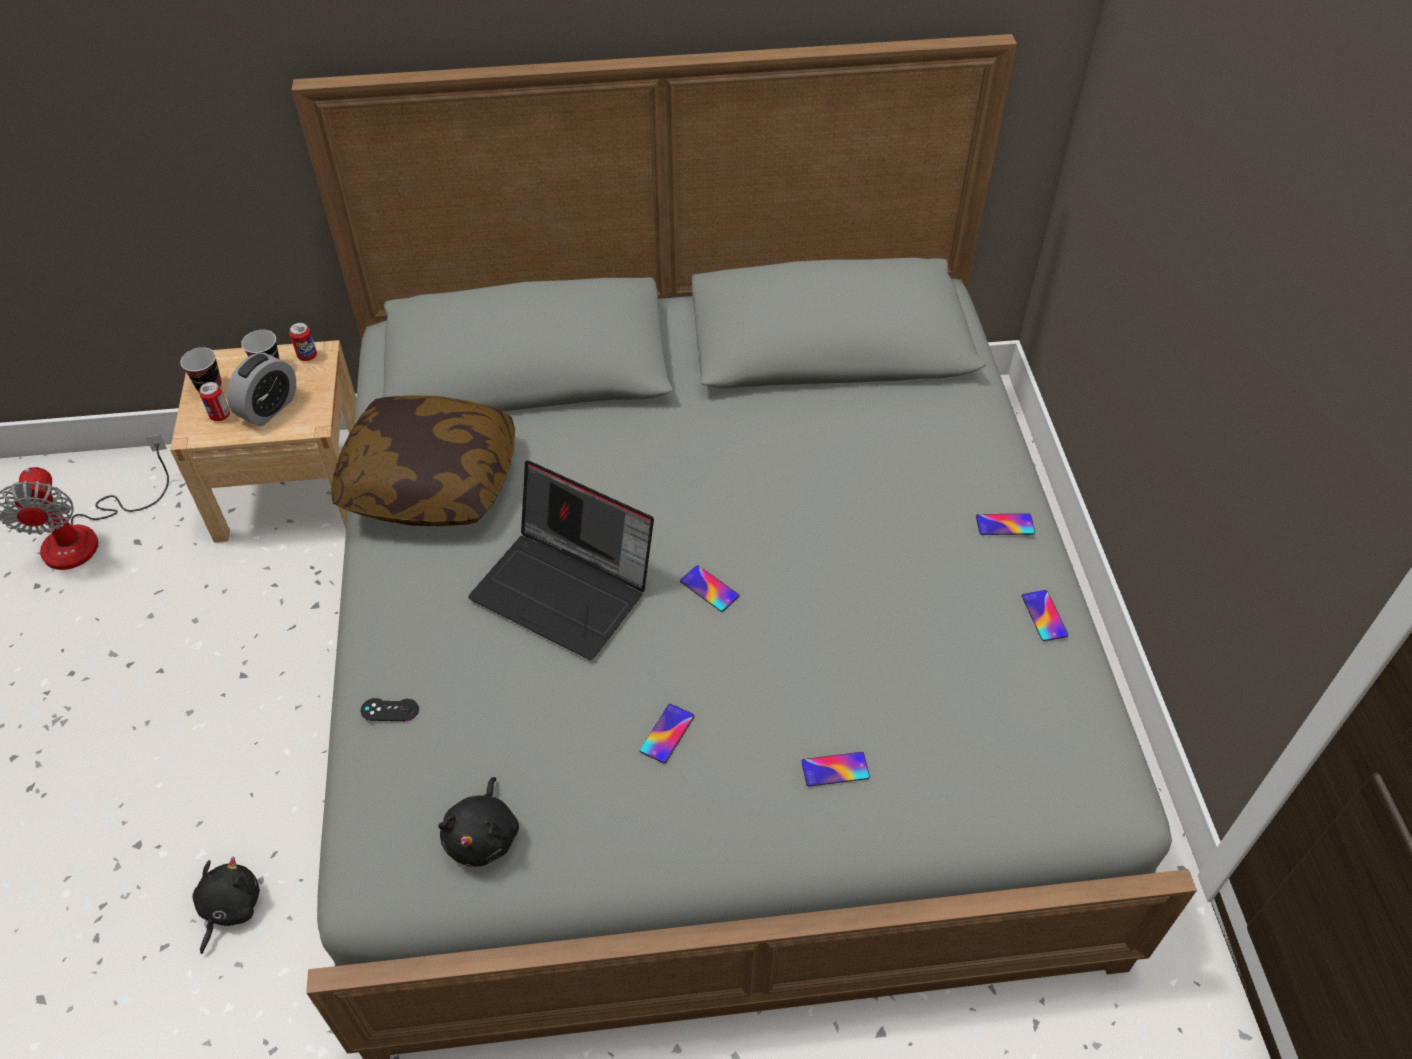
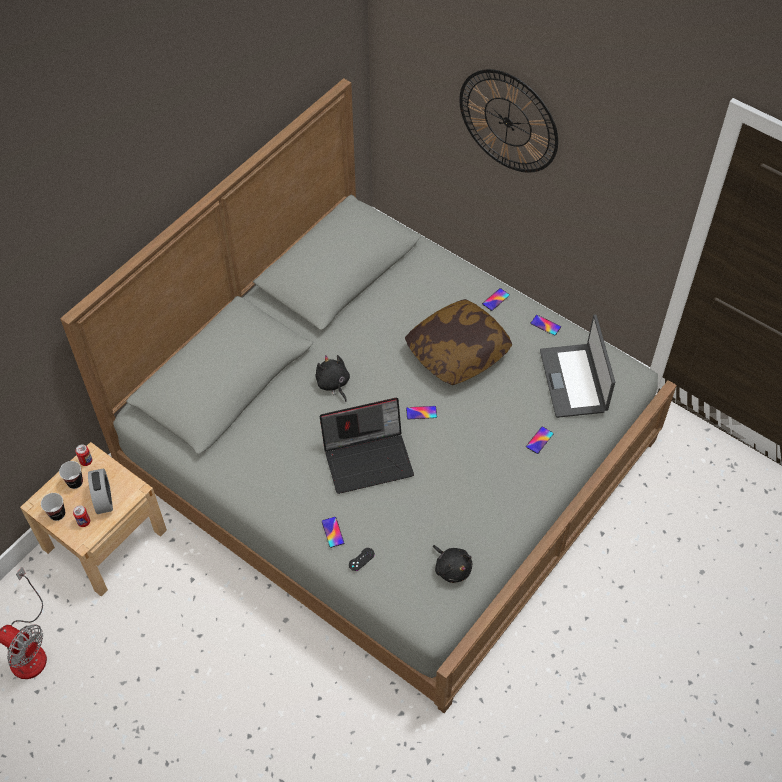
camera: 45 degrees left, 5 degrees up
black plush toy [193,856,260,954] -> black plush toy moved to [316,355,350,402]
pillow [331,395,515,526] -> pillow moved to [405,299,512,385]
phone [640,704,694,763] -> phone moved to [322,517,344,548]
none -> wall clock [459,69,558,173]
none -> laptop [540,315,615,418]

